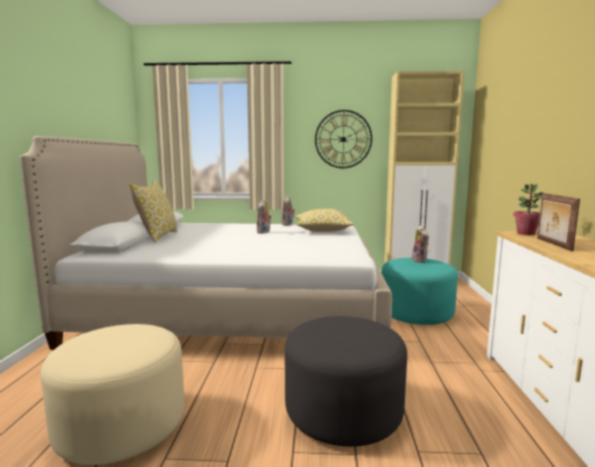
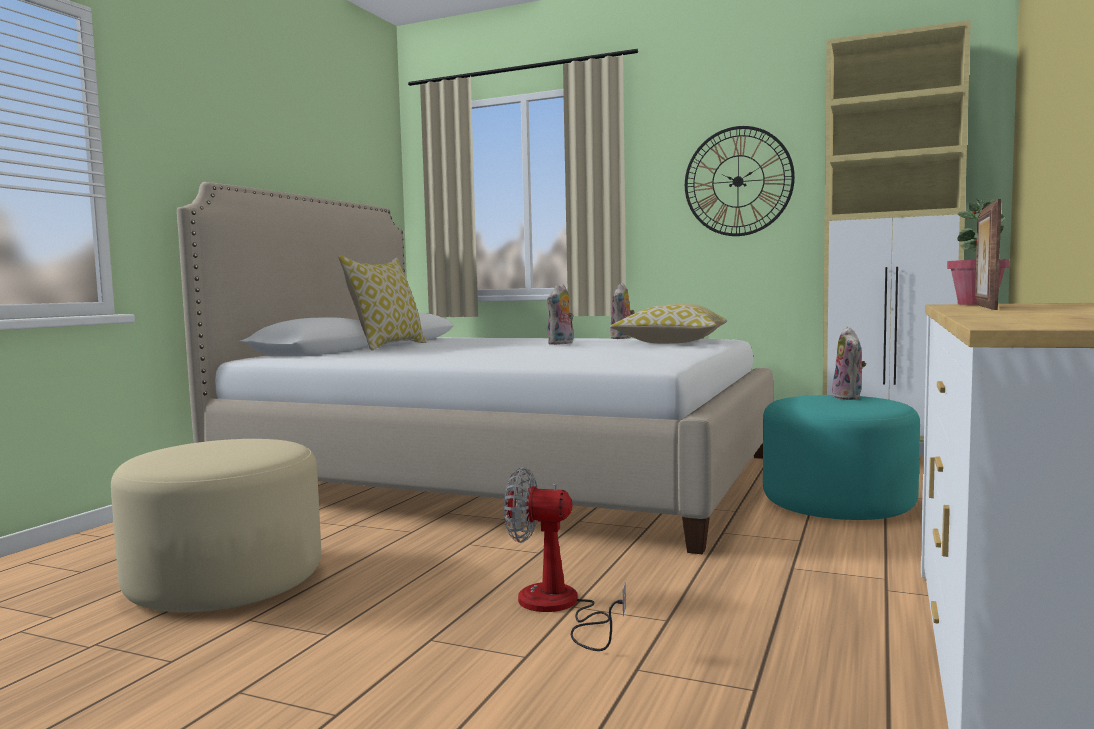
camera: 20 degrees right, 5 degrees down
grey ottoman [285,316,407,447] -> fan [504,467,626,651]

